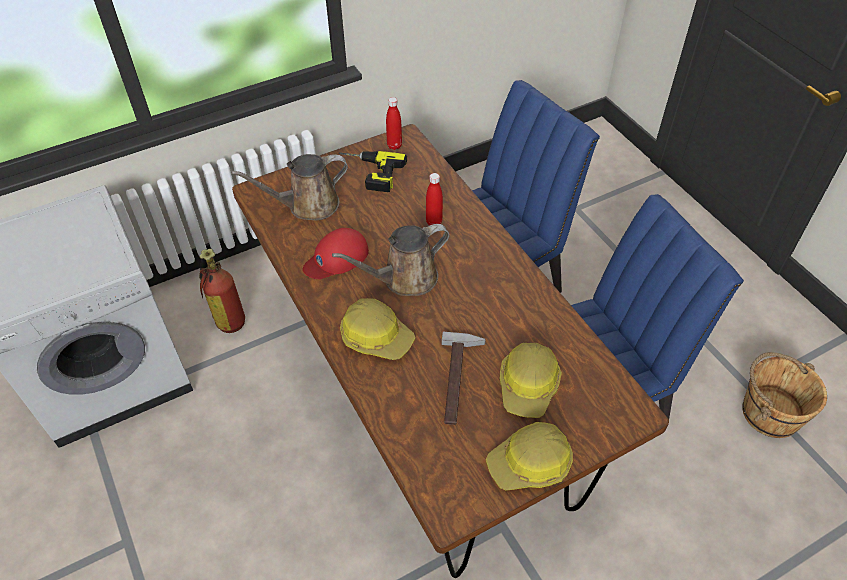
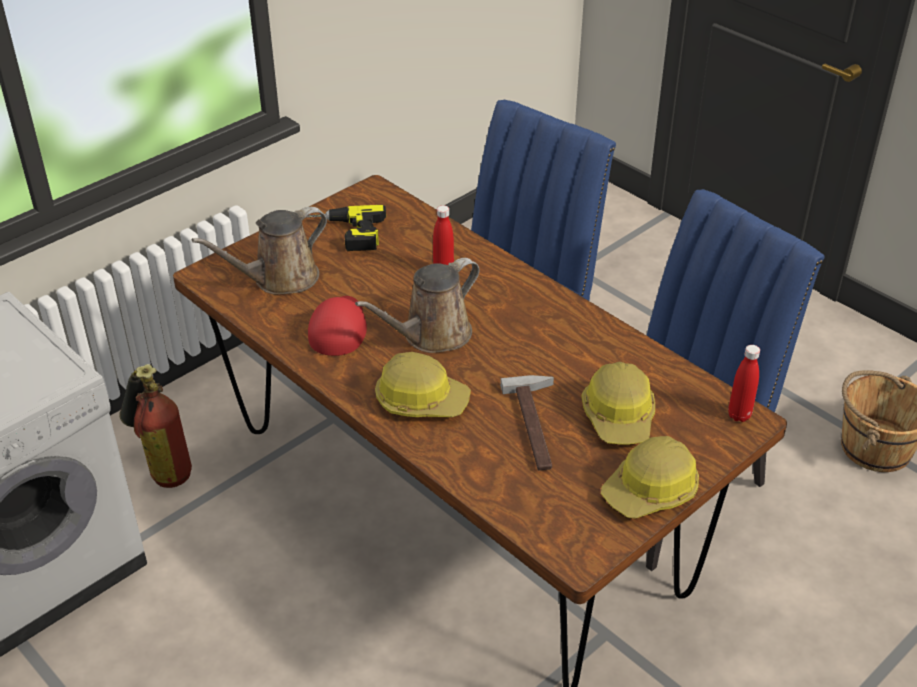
camera: 15 degrees left, 10 degrees down
red cap [303,228,369,279] -> red cap turned 150 degrees clockwise [308,296,367,356]
red bottle [386,97,402,150] -> red bottle moved to [728,345,760,422]

